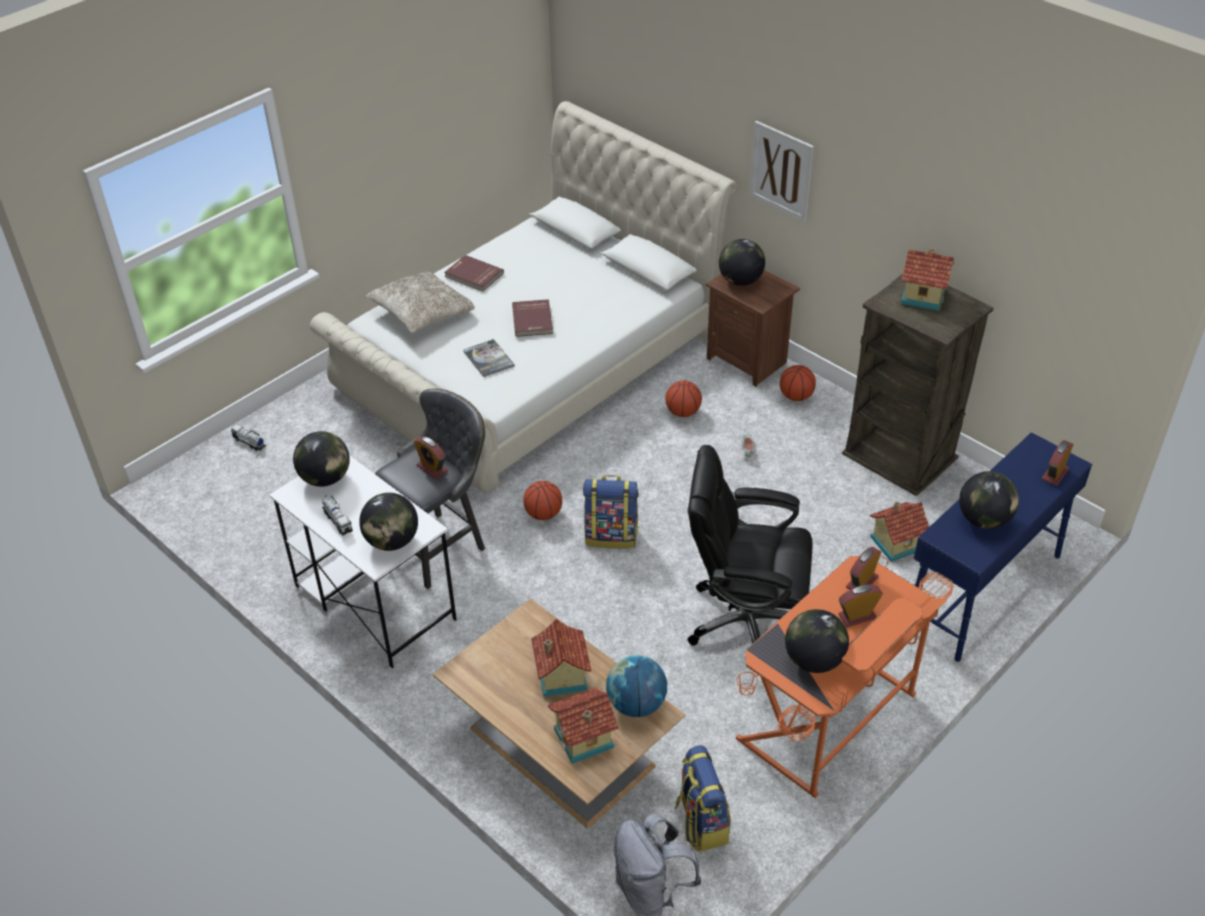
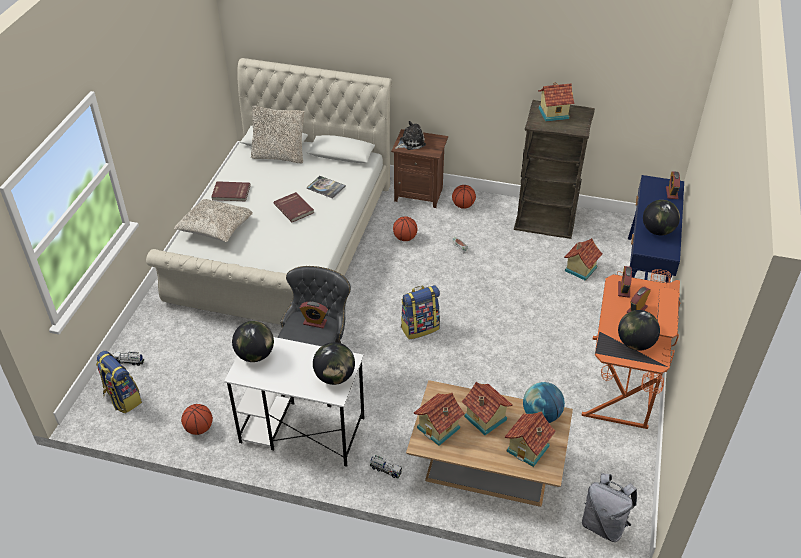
camera: 30 degrees left, 0 degrees up
toy truck [322,495,353,536] -> toy truck moved to [369,455,402,478]
book [463,339,515,377] -> book moved to [307,176,346,199]
basketball [523,481,562,520] -> basketball moved to [181,404,213,435]
backpack [675,745,731,852] -> backpack moved to [96,351,142,413]
black office chair [687,445,813,646] -> none
globe [719,239,765,286] -> plush toy [395,121,426,150]
picture [750,121,814,222] -> none
none -> beige pillow [251,105,304,163]
none -> toy house [414,393,465,446]

